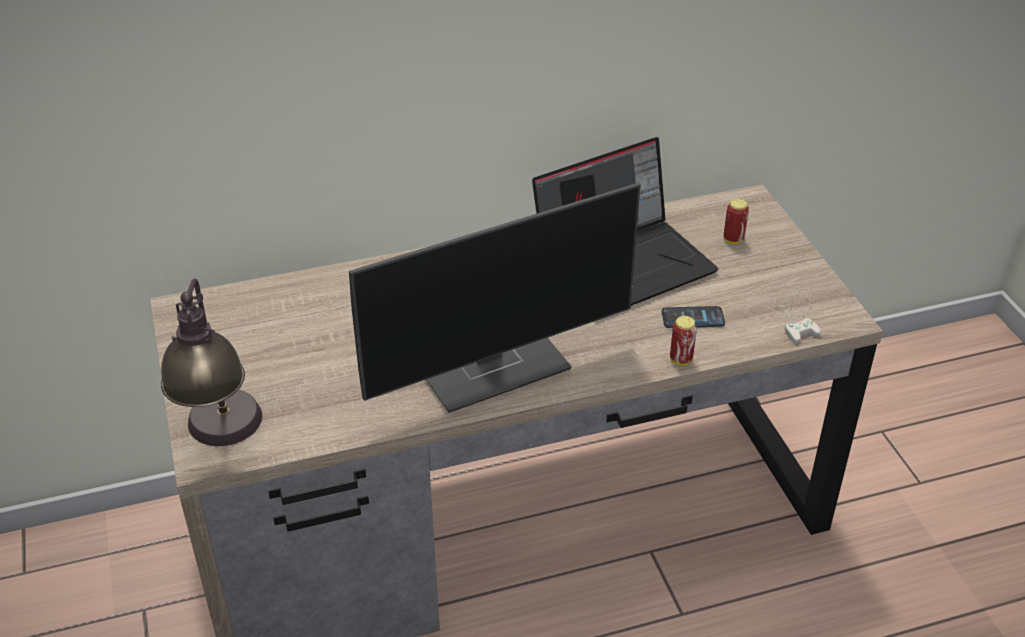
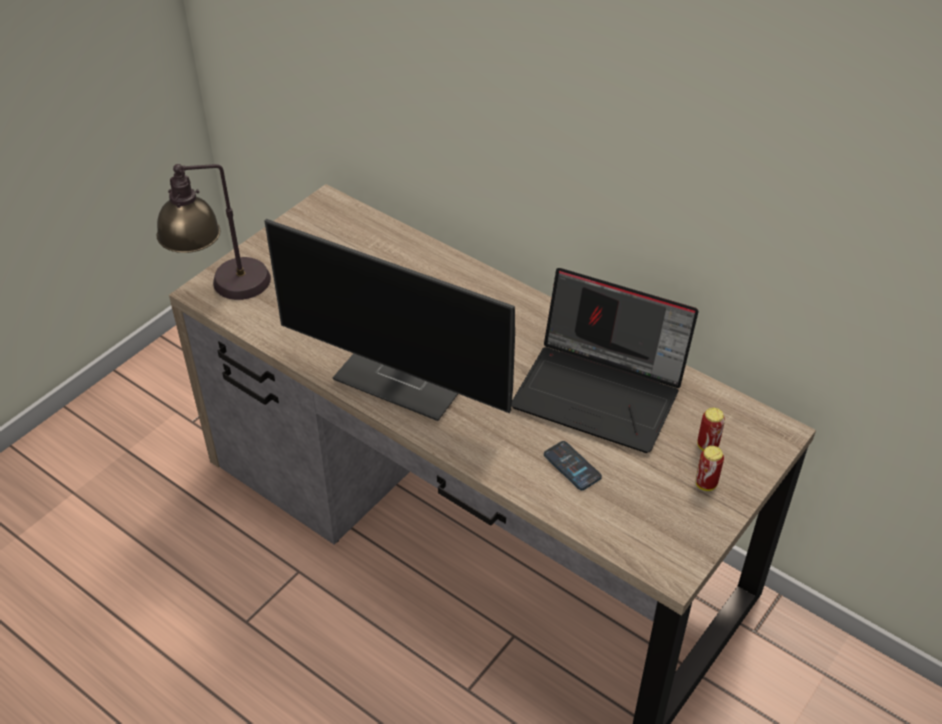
camera: 55 degrees right, 5 degrees up
can [670,316,697,366] -> can moved to [696,446,724,491]
white game controller [745,290,821,343] -> none

